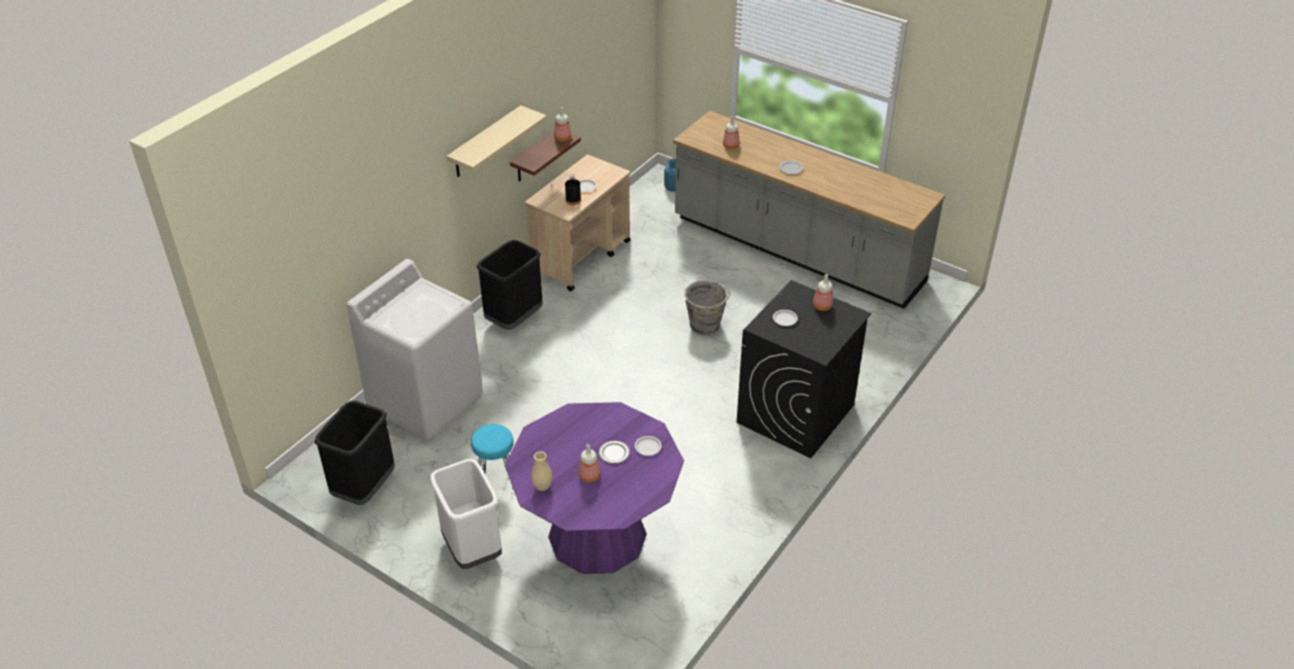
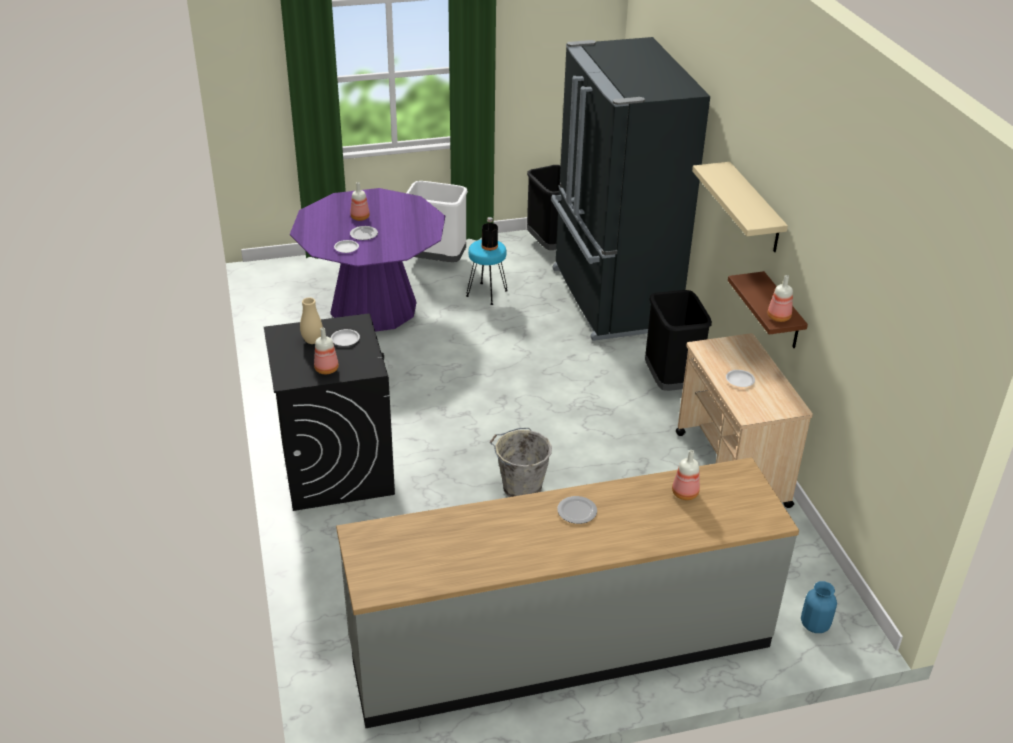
camera: 130 degrees right, 5 degrees down
white washing machine [346,259,483,442] -> black fridge [551,37,710,341]
beige vase [531,451,553,491] -> beige vase moved to [300,297,323,344]
black bottle [565,174,581,205] -> black bottle moved to [481,217,498,251]

